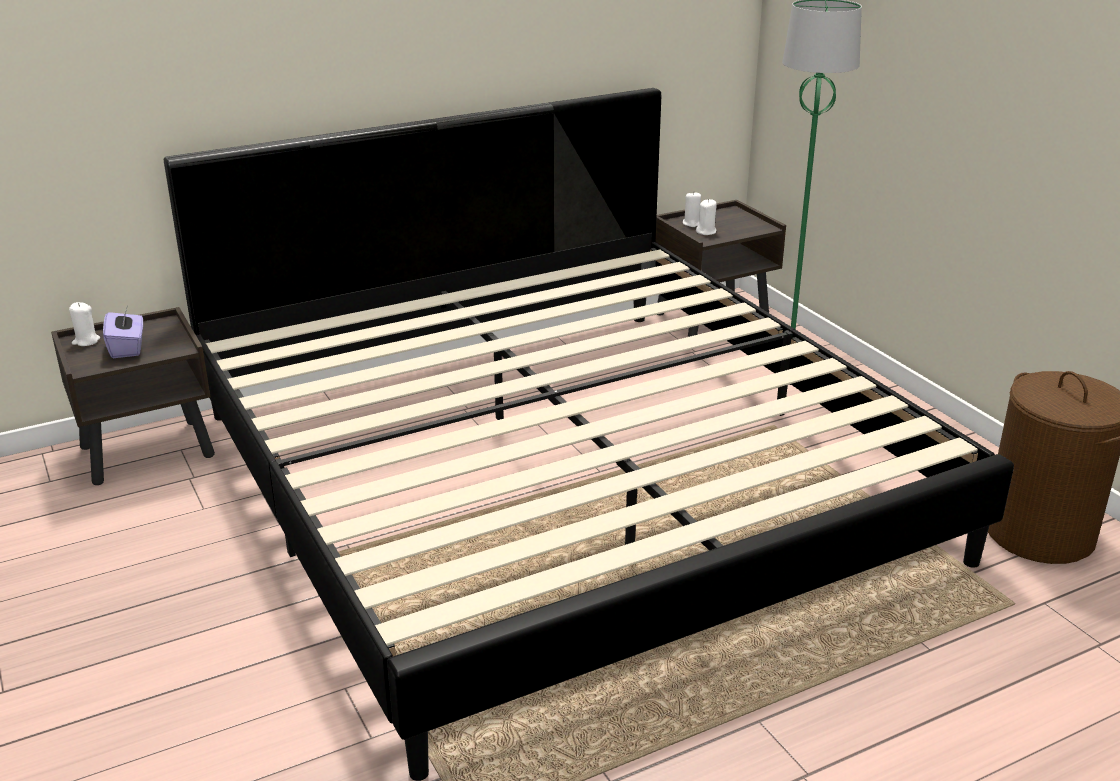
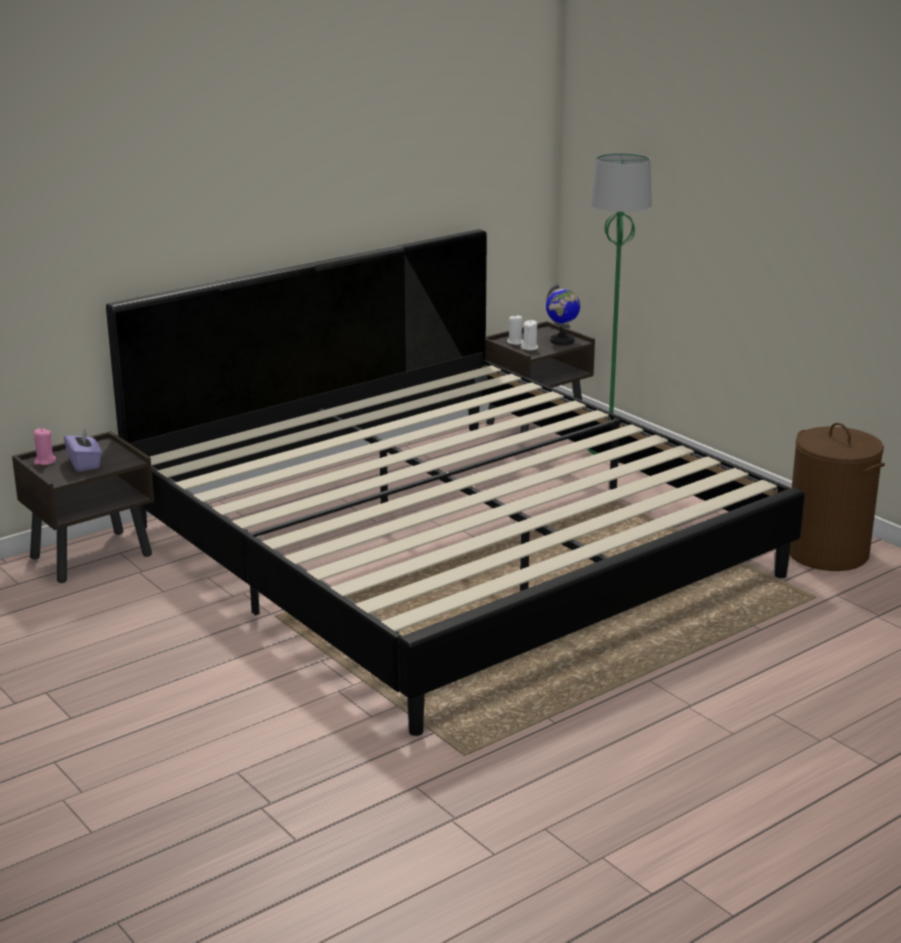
camera: 10 degrees left, 5 degrees down
white candle [69,302,100,346] -> pink candle [34,428,56,465]
none -> globe [546,284,580,345]

